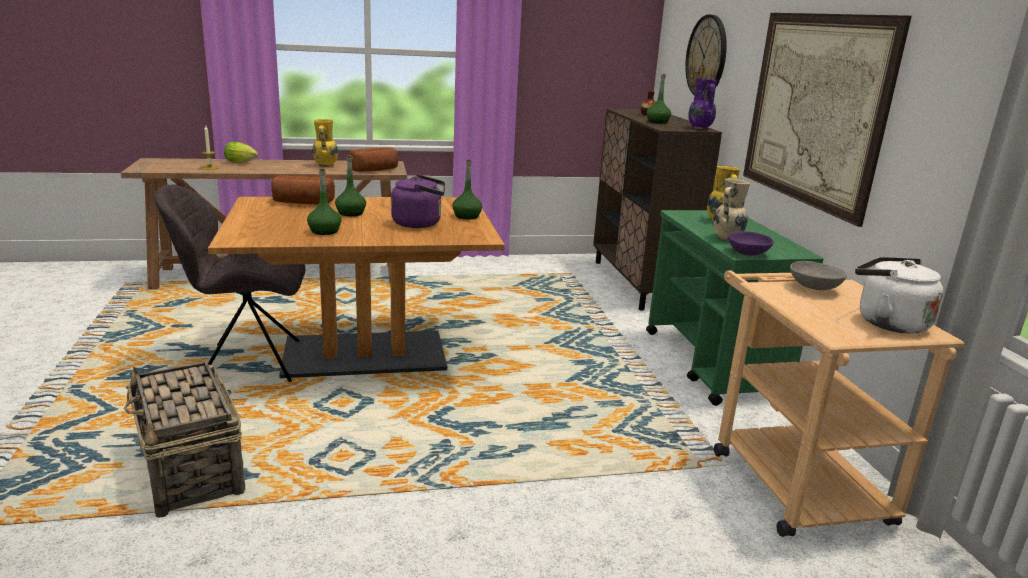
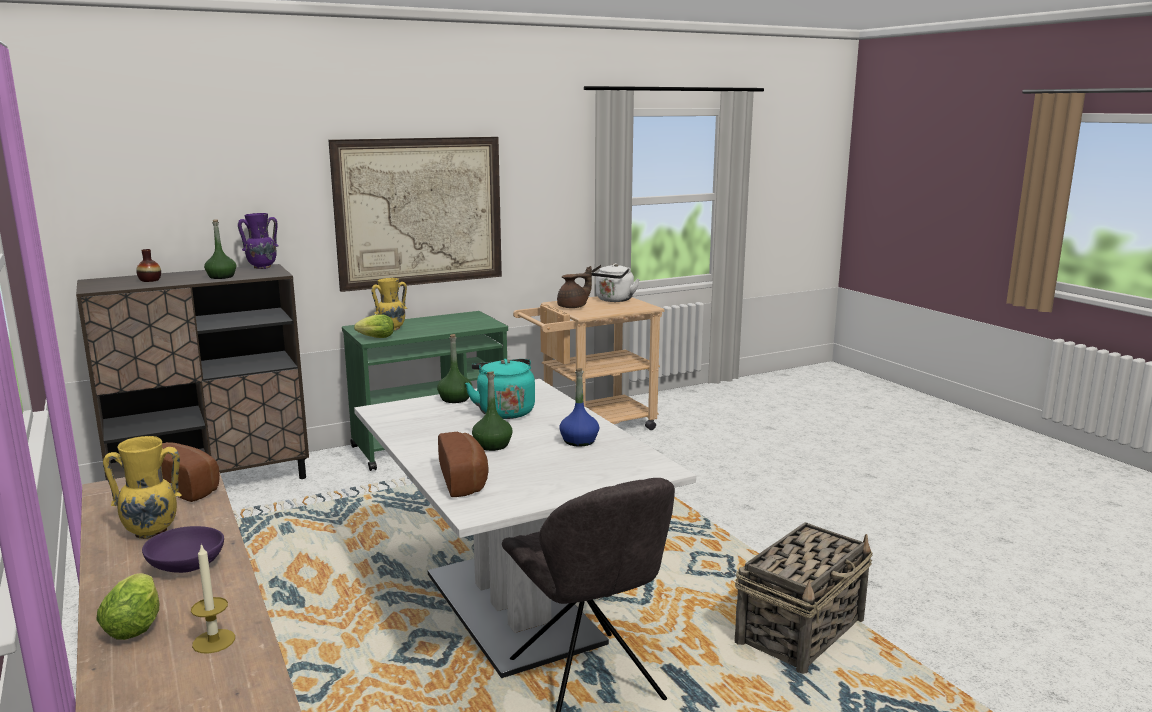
camera: 105 degrees left, 5 degrees down
brown dining table [208,197,505,378] -> white dining table [354,379,696,678]
green bottle [307,168,342,235] -> blue bottle [559,368,599,447]
purple kettle [391,175,445,228] -> turquoise kettle [465,359,535,419]
wall clock [685,14,727,95] -> none
beige vase [713,178,750,241] -> none
purple bowl [728,231,774,256] -> purple bowl moved to [142,526,224,573]
grey bowl [790,261,847,290] -> brown teapot [557,266,592,308]
none -> lettuce [354,314,394,338]

